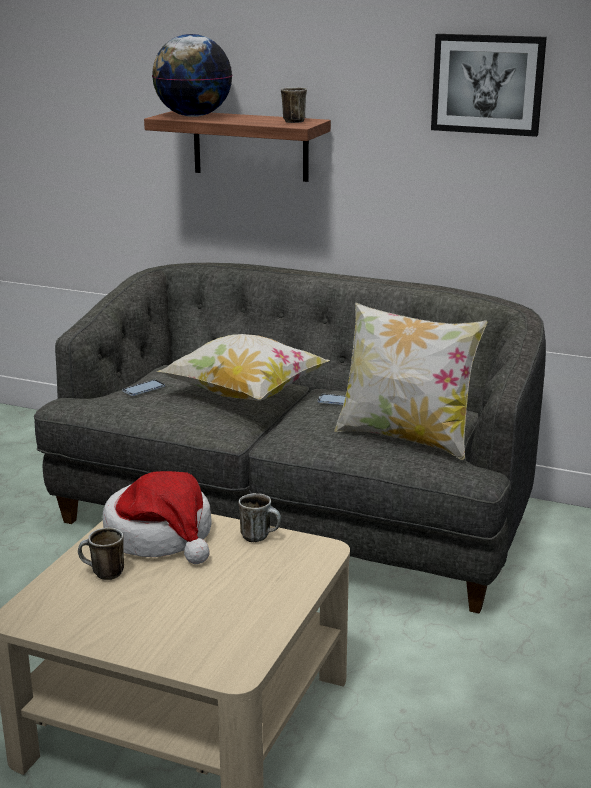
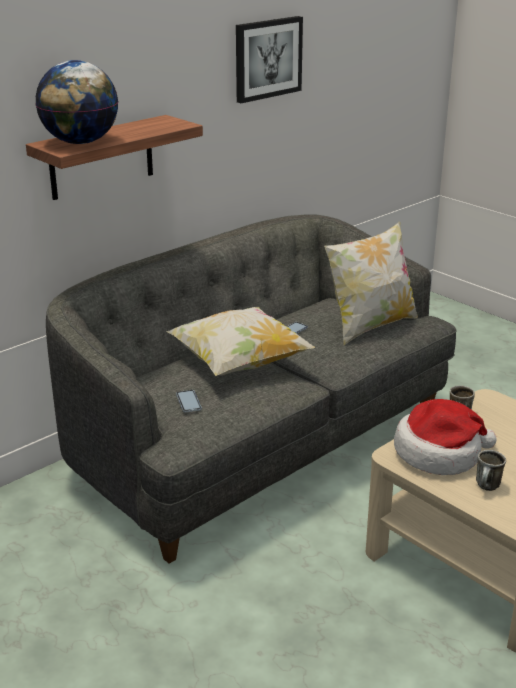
camera: 65 degrees left, 5 degrees up
mug [281,87,307,123] -> none

